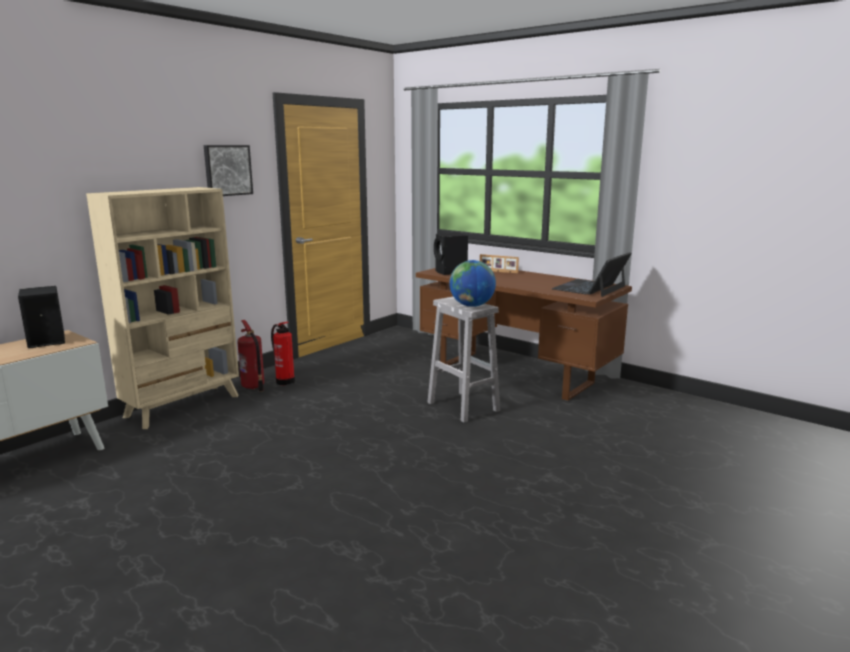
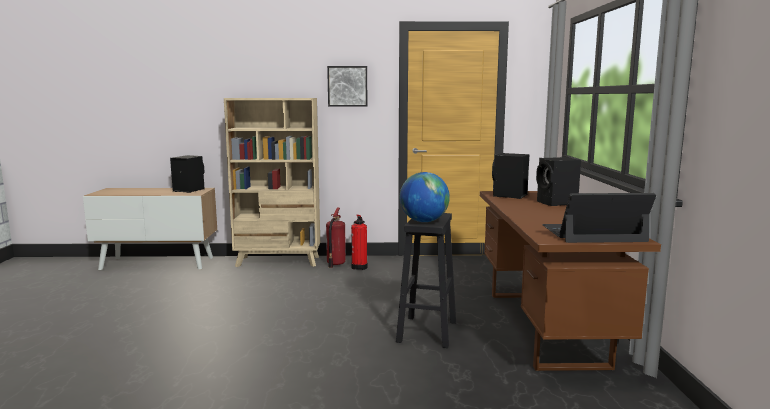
camera: 50 degrees right, 5 degrees down
white stool [427,297,500,423] -> black stool [396,213,456,348]
picture frame [480,254,519,274] -> black speaker [536,157,581,206]

